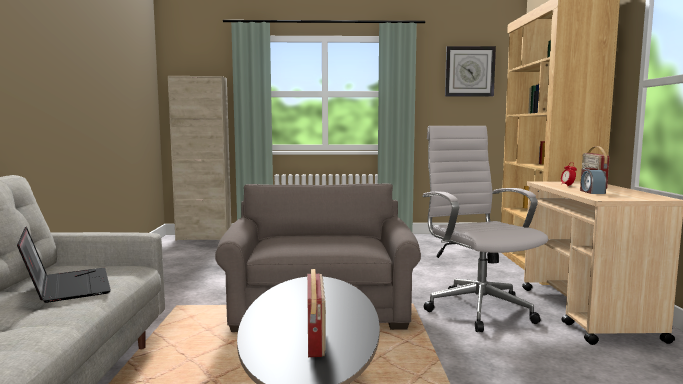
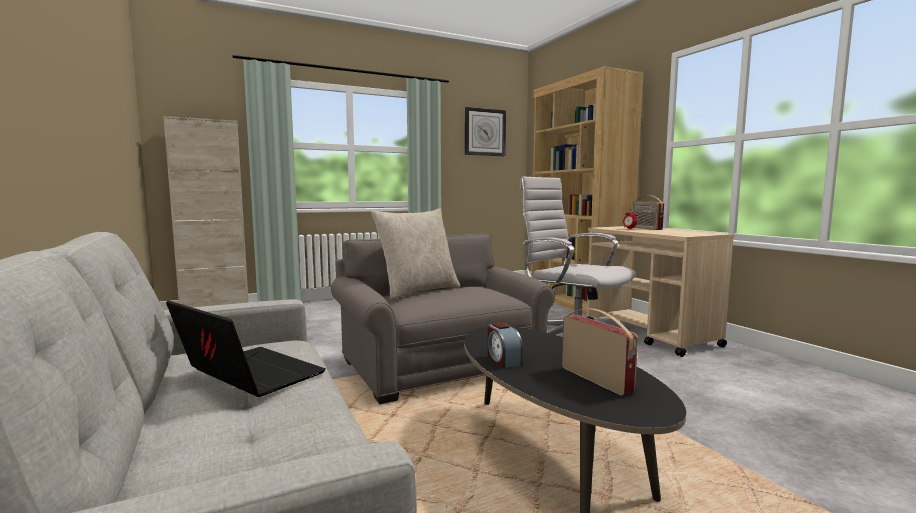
camera: 25 degrees left, 0 degrees up
alarm clock [580,168,607,194] -> alarm clock moved to [487,322,523,368]
none -> beige pillow [371,208,461,300]

